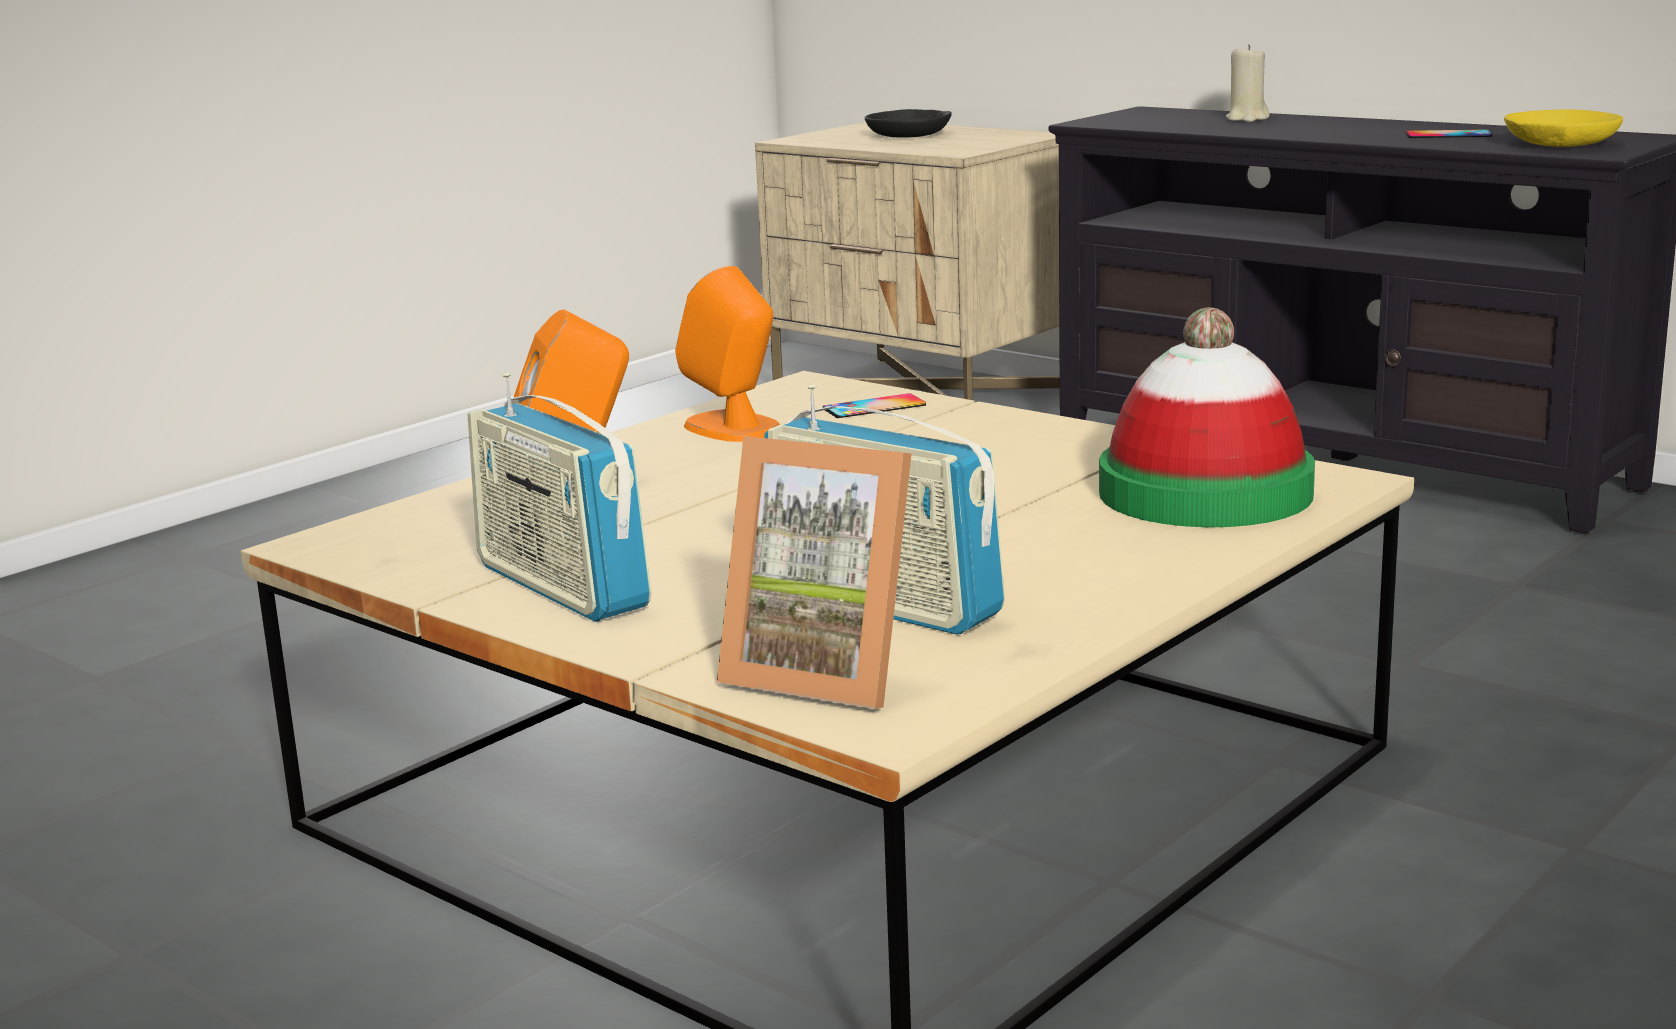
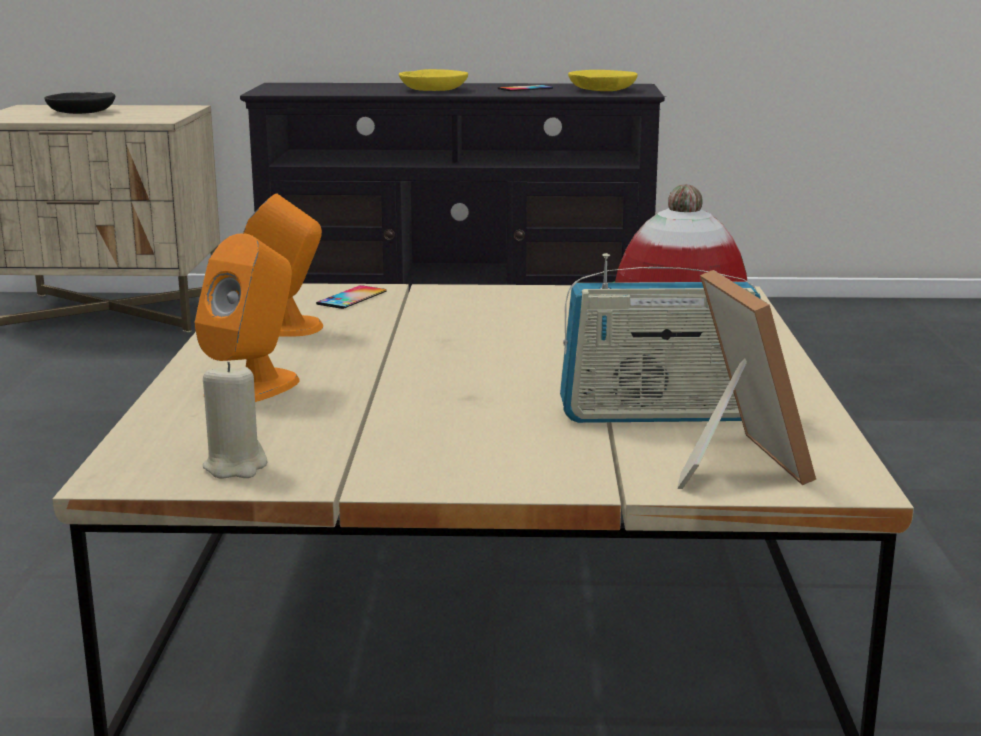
camera: 40 degrees left, 0 degrees up
radio [468,372,651,622] -> none
picture frame [717,436,911,709] -> picture frame turned 90 degrees counterclockwise [677,270,816,489]
beige candle [1226,45,1269,122] -> beige candle moved to [203,362,267,479]
none -> yellow bowl [399,69,468,91]

